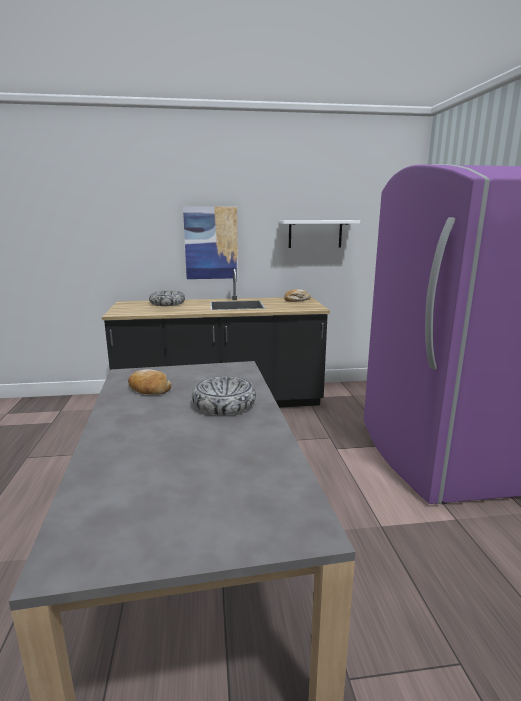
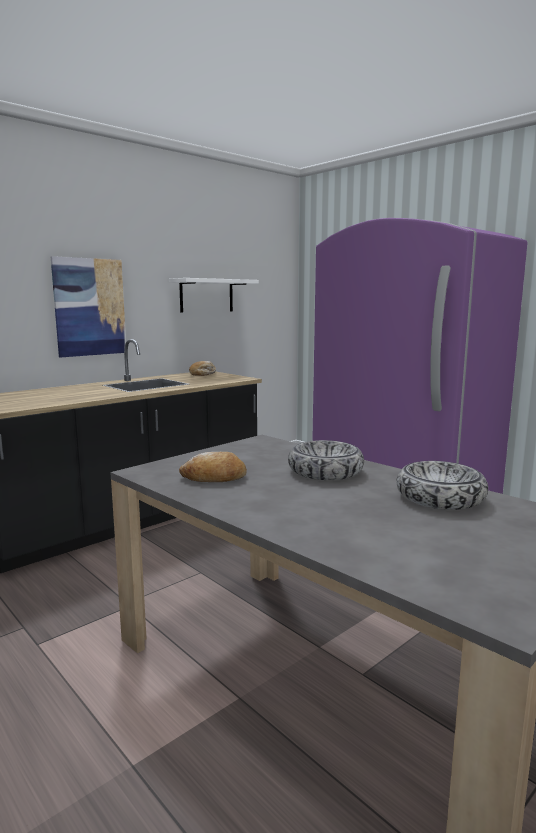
camera: 35 degrees left, 5 degrees down
bowl [149,290,185,306] -> bowl moved to [396,461,488,510]

